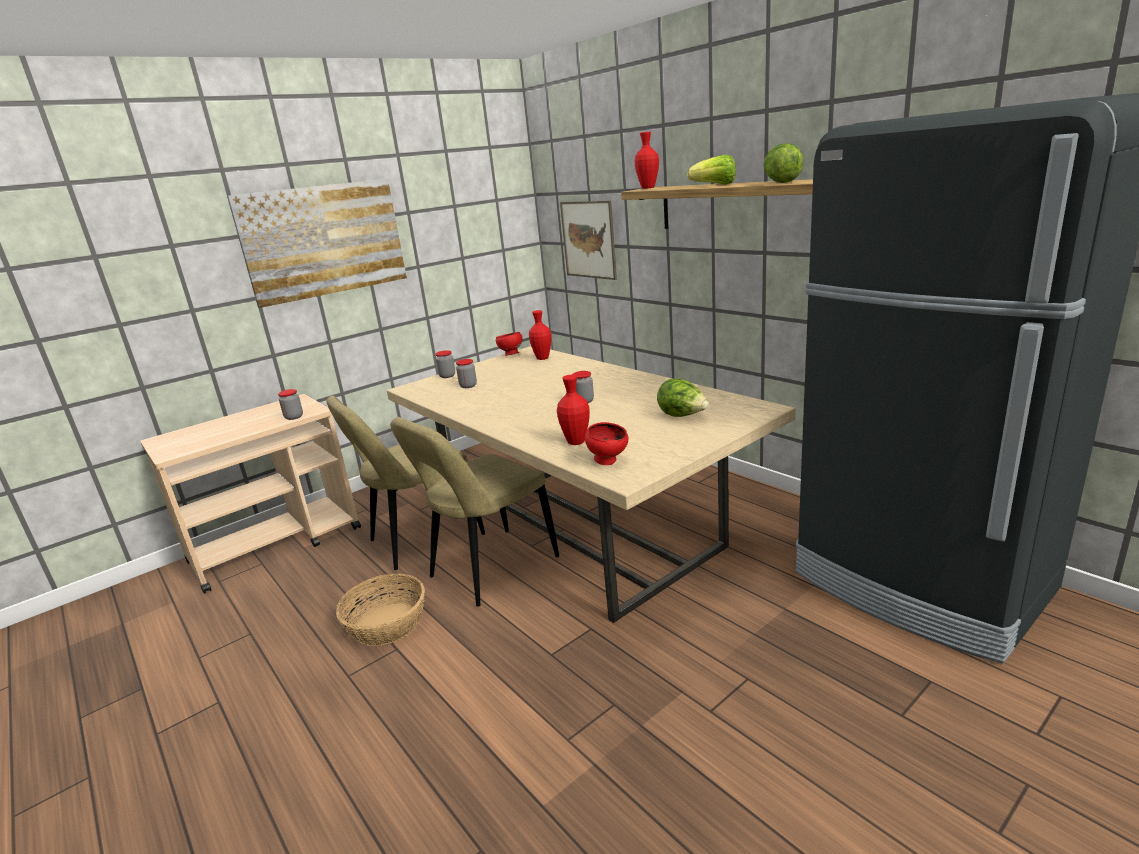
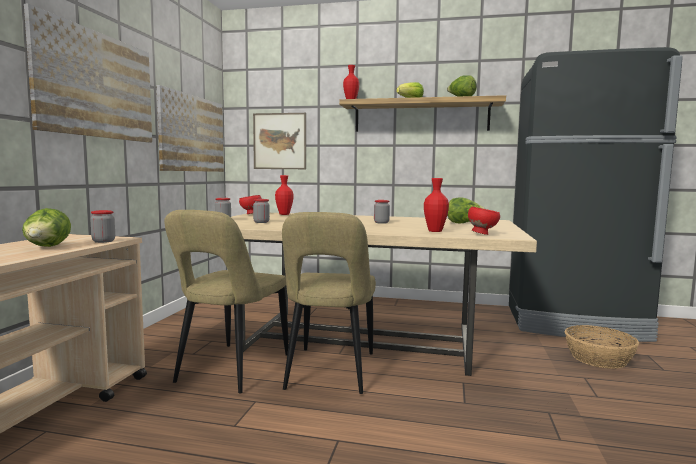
camera: 40 degrees left, 15 degrees down
basket [336,573,425,646] -> basket moved to [565,325,639,369]
none -> lettuce [22,208,71,247]
none -> picture [157,85,224,172]

